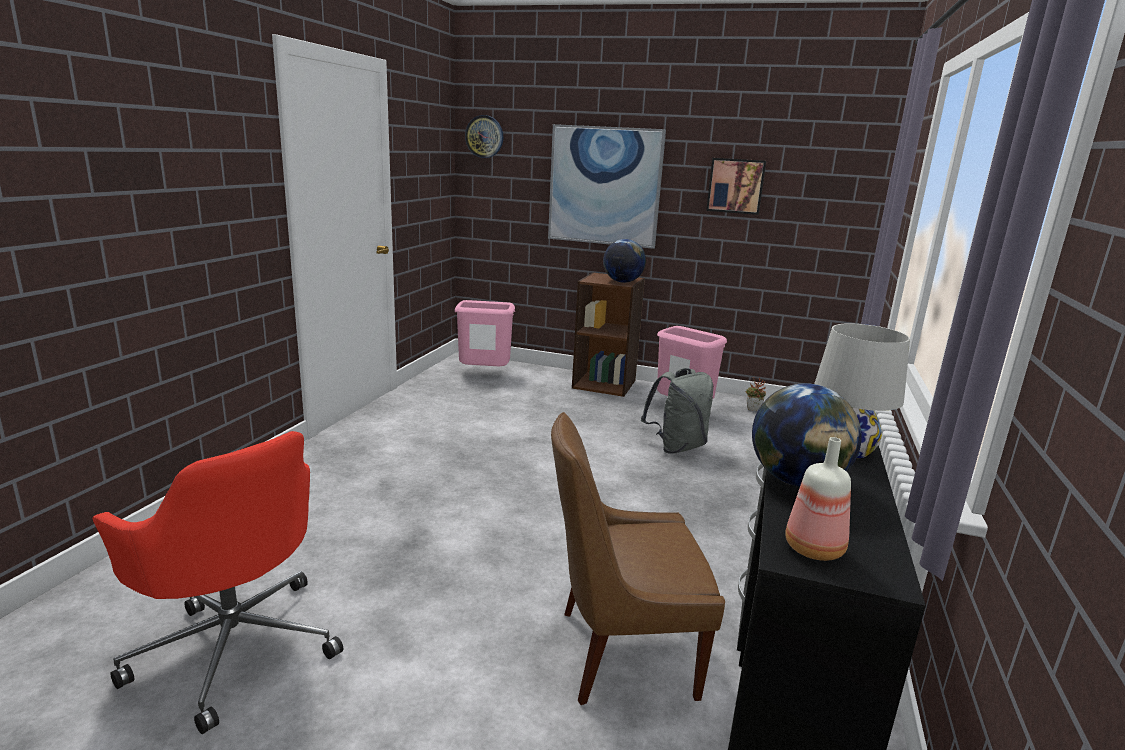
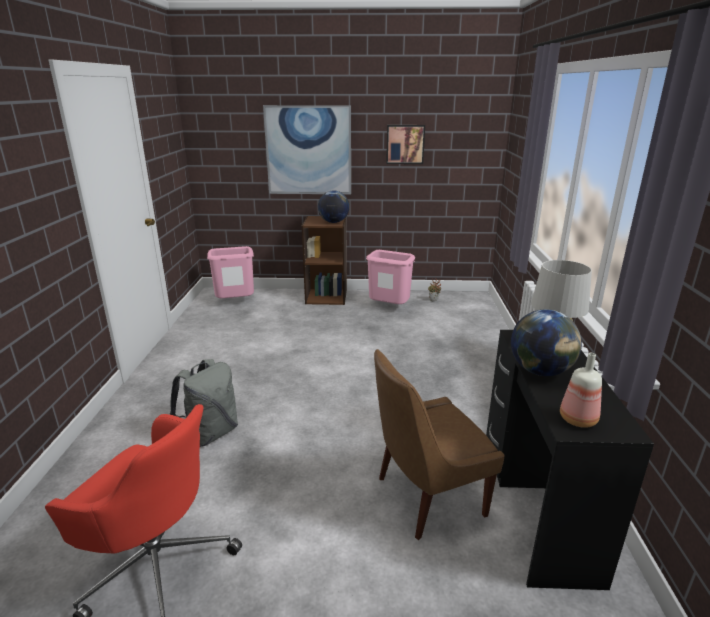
camera: 15 degrees left, 5 degrees up
wall clock [465,115,503,158] -> none
grey backpack [641,368,713,454] -> grey backpack moved to [170,359,238,447]

